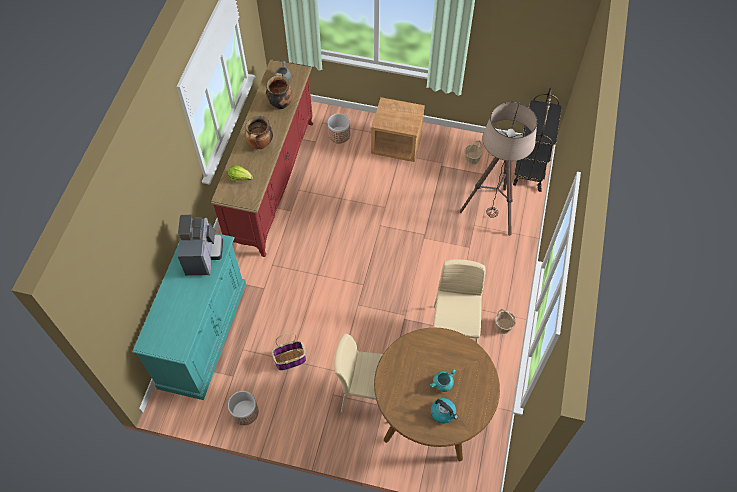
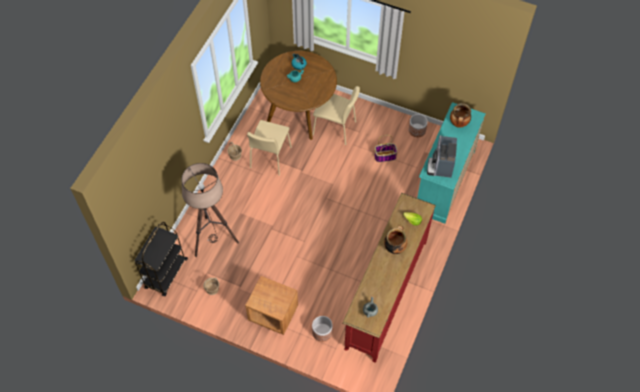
camera: 170 degrees left, 0 degrees up
cooking pot [266,73,293,109] -> cooking pot moved to [450,103,471,128]

